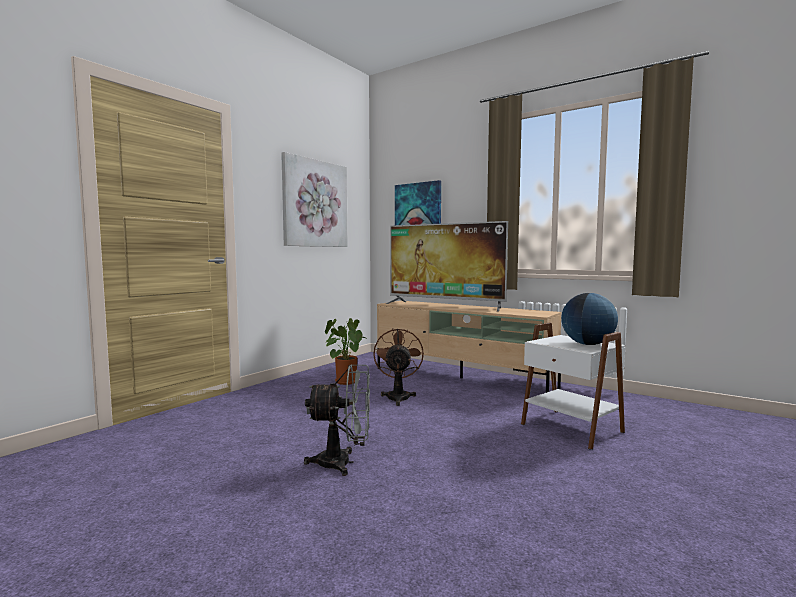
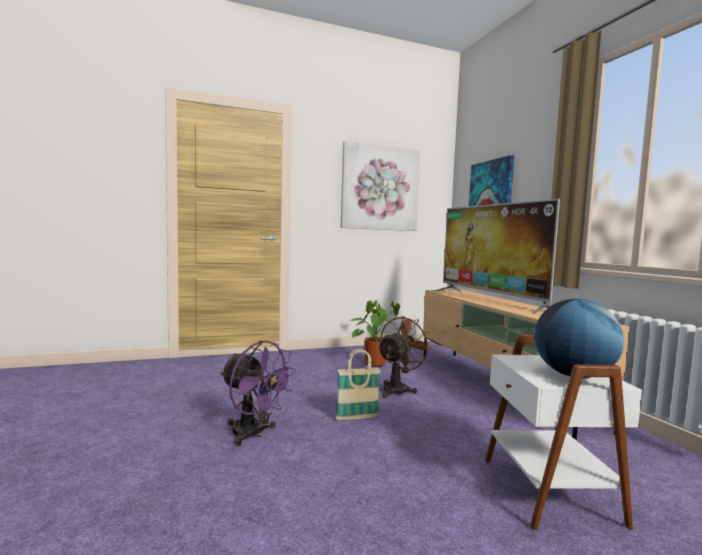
camera: 35 degrees right, 0 degrees up
grey fan [304,365,370,476] -> purple fan [221,340,296,446]
none -> basket [335,349,381,420]

